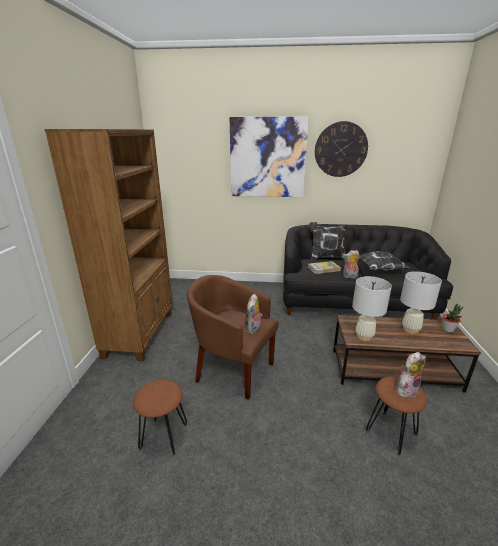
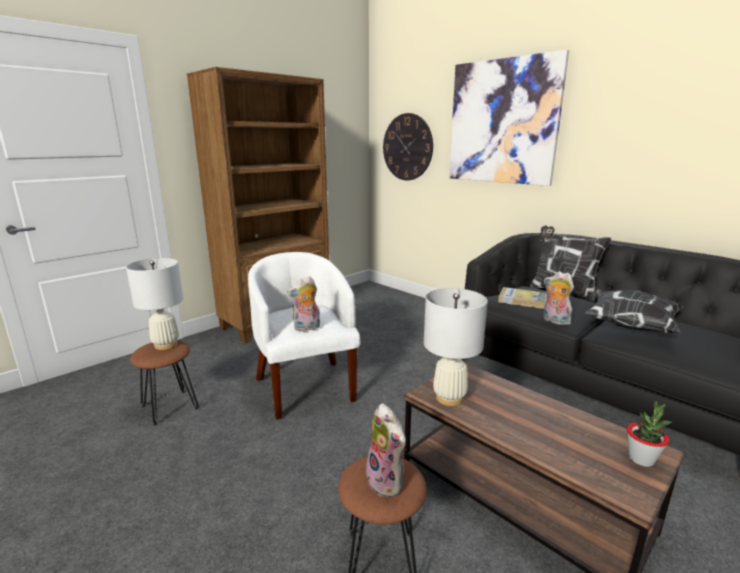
camera: 40 degrees right, 5 degrees down
brown armchair [187,275,279,400] -> white armchair [248,252,361,420]
wall clock [315,121,368,177] -> wall clock moved to [383,113,433,180]
plush toy [396,352,426,398] -> plush toy turned 45 degrees clockwise [364,403,406,497]
white table lamp [400,271,442,335] -> white table lamp moved to [126,258,183,350]

